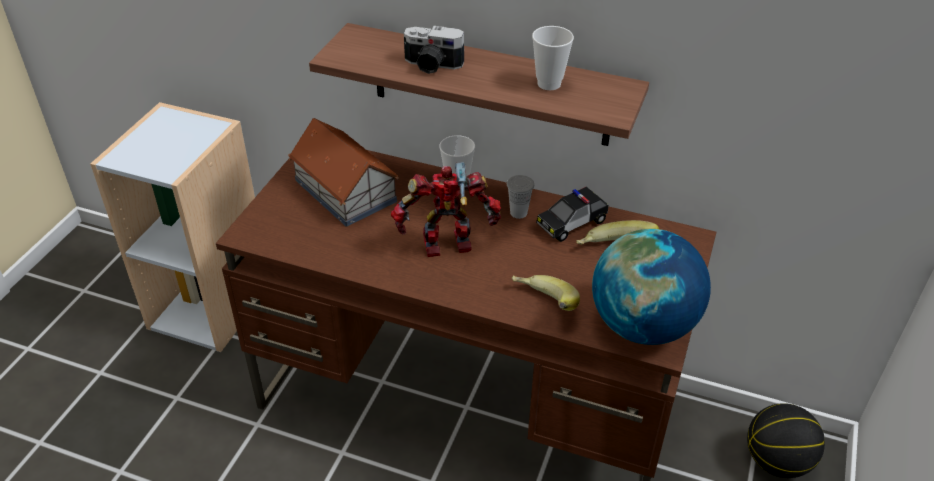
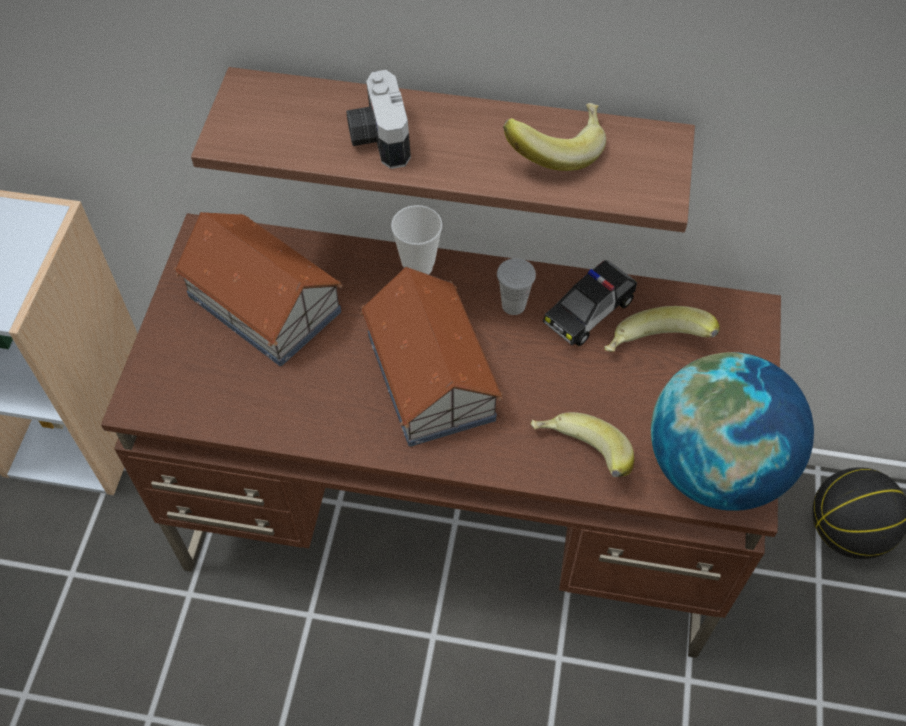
camera: 10 degrees left, 15 degrees up
toy robot [391,162,501,257] -> toy house [360,267,503,447]
camera [404,26,464,74] -> camera turned 75 degrees clockwise [346,70,411,169]
cup [532,26,574,90] -> banana [503,103,606,171]

